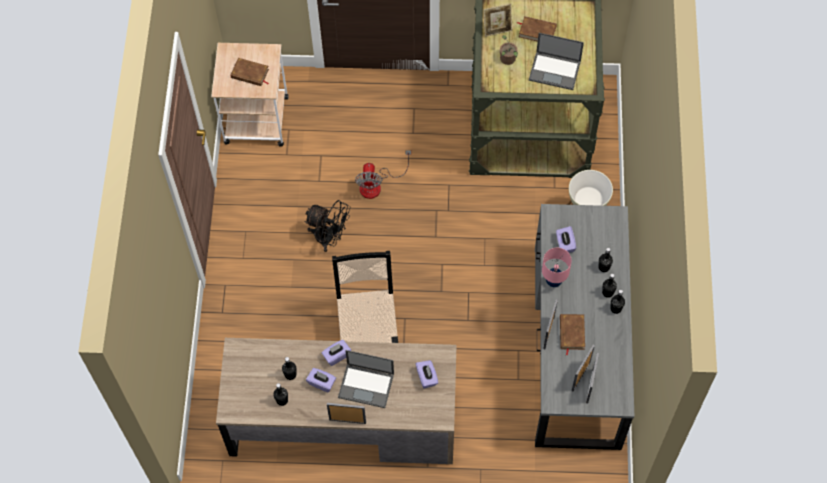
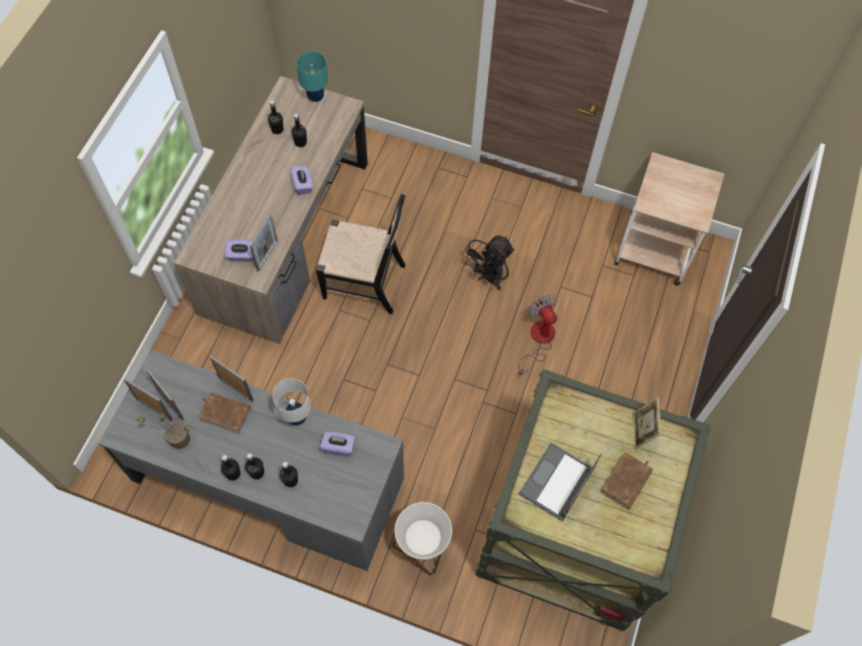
camera: 105 degrees right, 0 degrees up
brown book [230,58,269,86] -> none
purple tissue box [306,368,336,392] -> none
picture frame [327,403,366,424] -> picture frame moved to [250,214,278,272]
laptop [338,350,394,408] -> none
fan [355,150,411,199] -> fan turned 45 degrees clockwise [518,295,557,376]
potted plant [500,35,518,65] -> potted plant moved to [136,414,192,449]
pink table lamp [542,248,572,287] -> white table lamp [273,379,311,425]
none -> turquoise table lamp [296,52,328,102]

